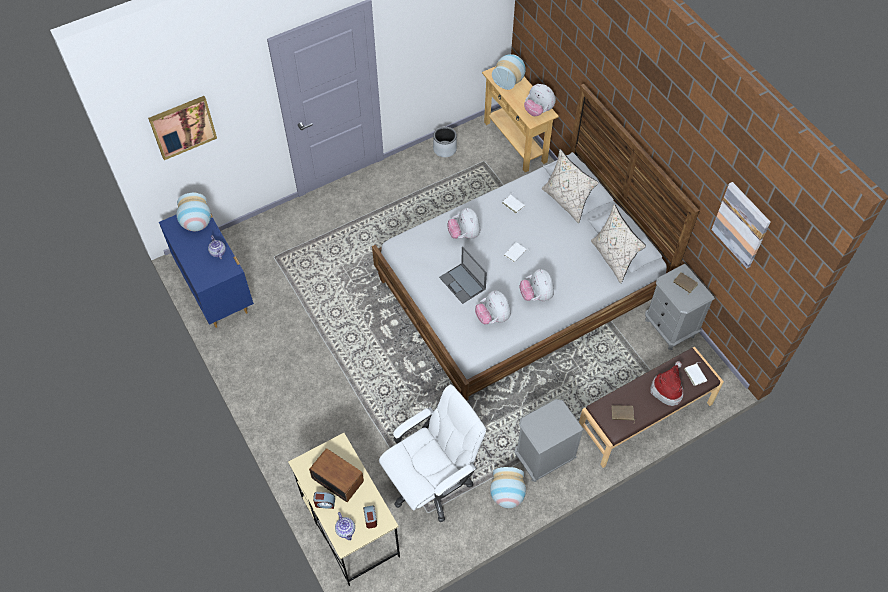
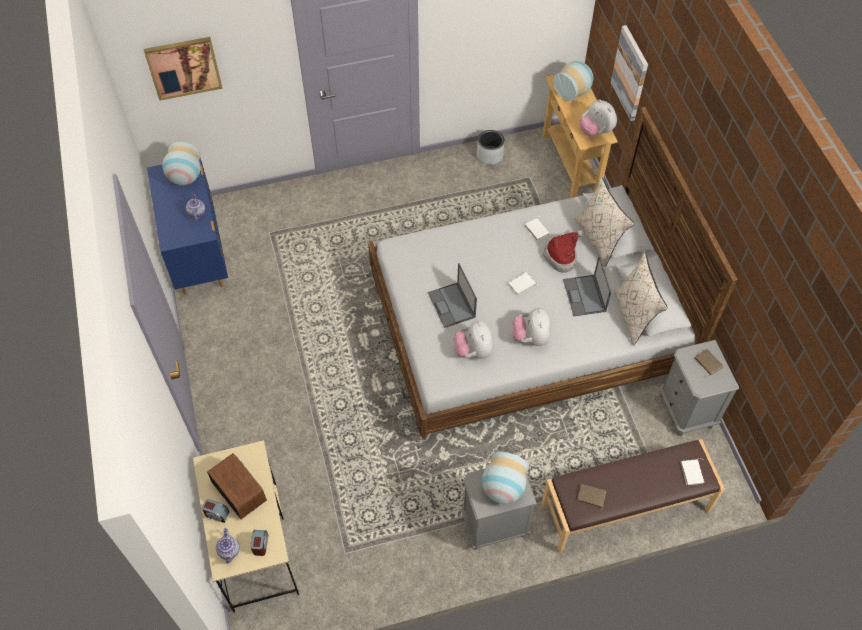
camera: 15 degrees right, 0 degrees up
white office chair [379,384,486,522] -> none
plush toy [447,208,480,239] -> none
vase [490,467,526,508] -> vase moved to [482,452,529,504]
hat [650,361,683,406] -> hat moved to [543,230,583,273]
picture [711,182,770,268] -> picture moved to [611,25,648,121]
none -> laptop [563,255,611,316]

